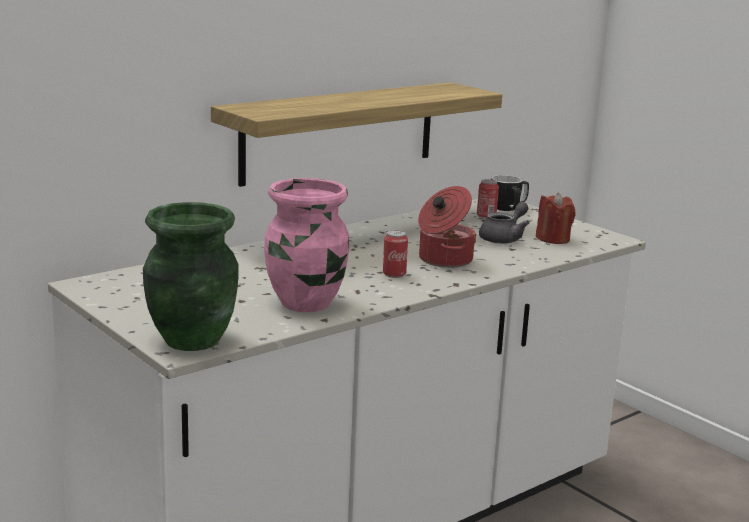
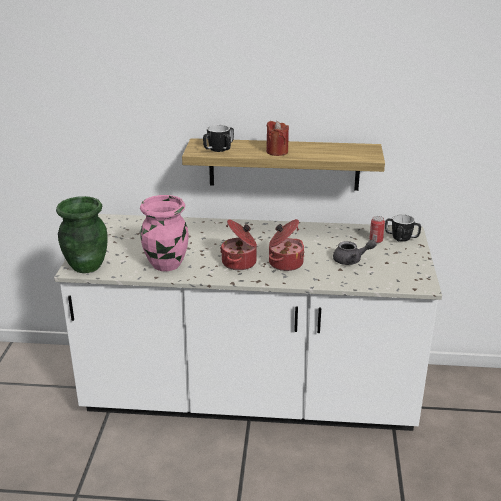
camera: 45 degrees right, 10 degrees up
can [383,230,408,278] -> cooking pot [220,219,257,270]
red candle [536,192,575,244] -> red candle moved to [266,121,289,156]
none -> mug [203,125,234,152]

